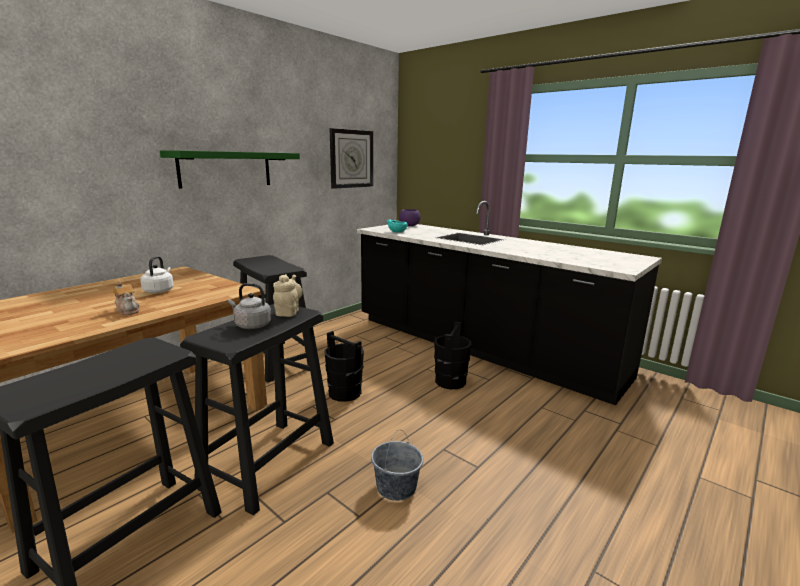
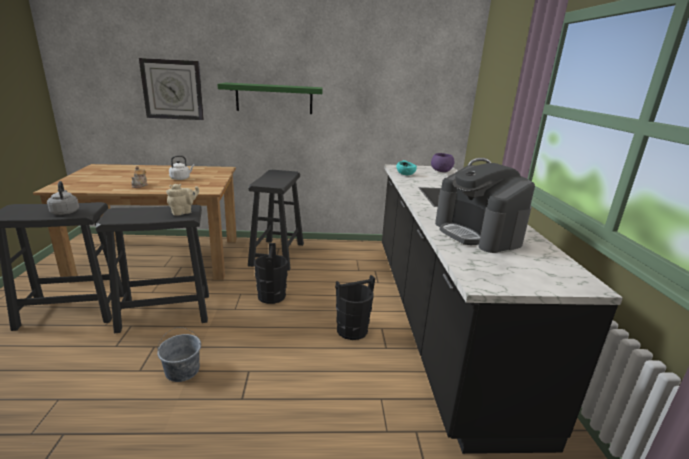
camera: 45 degrees right, 5 degrees up
grey kettle [228,283,271,329] -> grey kettle moved to [47,181,79,215]
wall clock [330,128,373,189] -> wall clock moved to [139,58,204,120]
none -> coffee machine [435,163,535,253]

